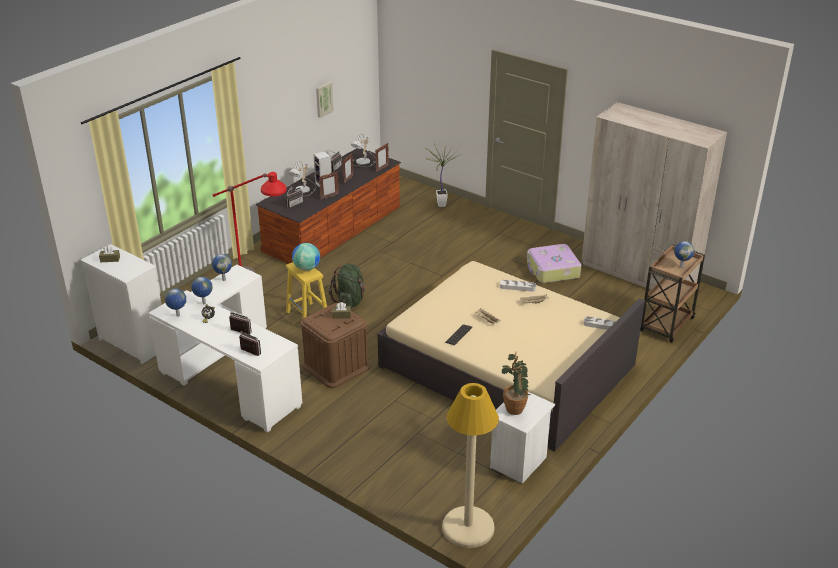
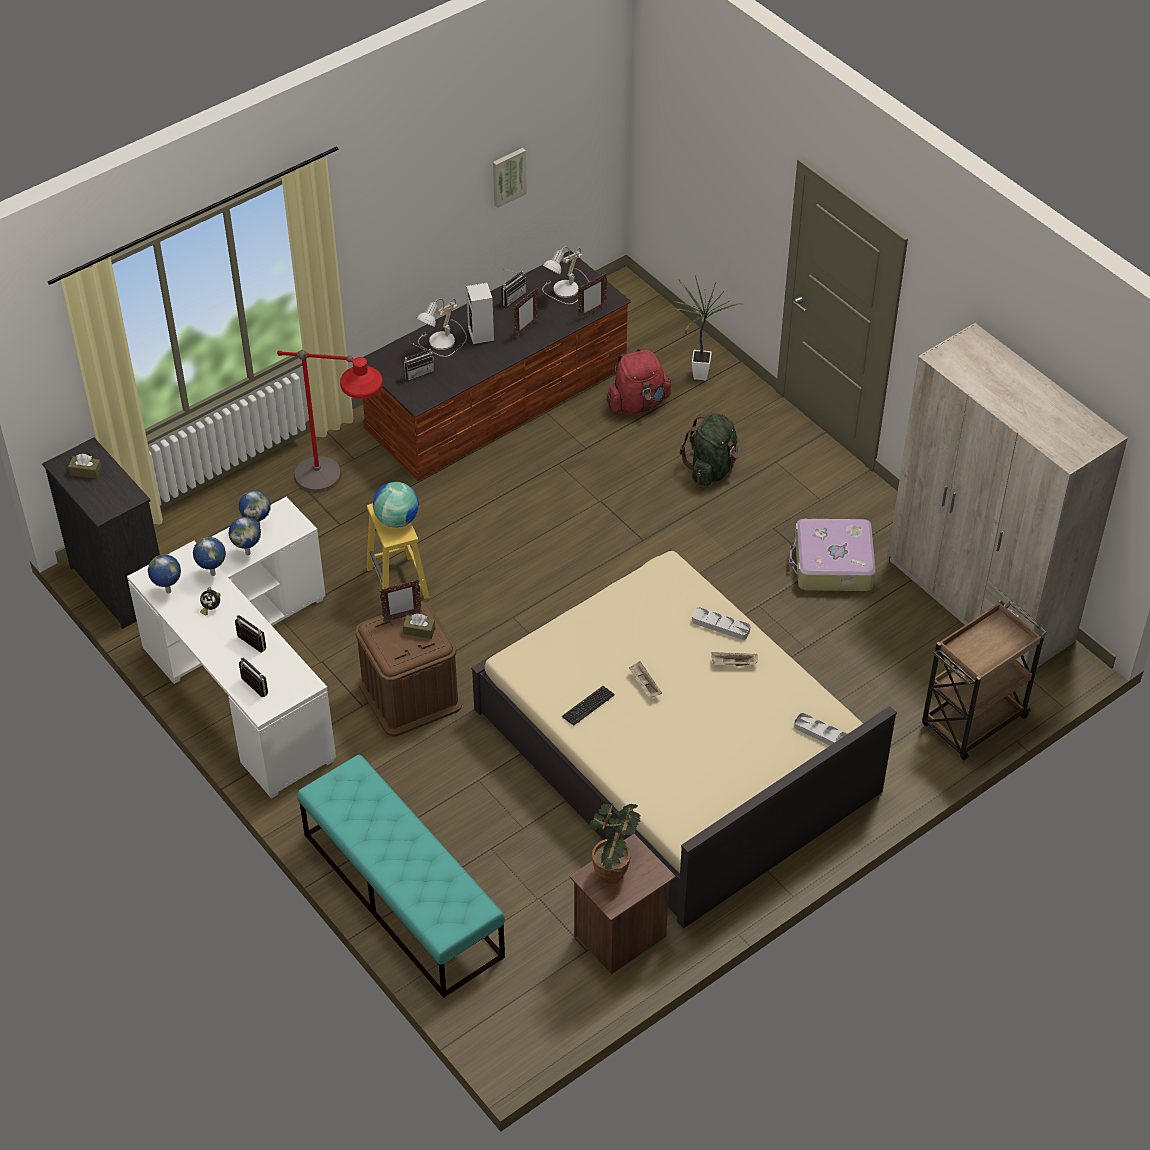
camera: 15 degrees right, 15 degrees up
white dresser [80,244,162,364] -> black dresser [42,438,160,629]
picture frame [319,171,339,200] -> picture frame moved to [379,579,422,622]
green backpack [329,264,366,308] -> green backpack moved to [680,413,739,486]
beige floor lamp [442,383,499,548] -> none
white nightstand [490,392,555,484] -> brown nightstand [569,834,676,974]
globe [674,241,694,268] -> globe moved to [229,517,261,555]
none -> turquoise bench [297,755,505,998]
none -> red backpack [607,348,671,414]

